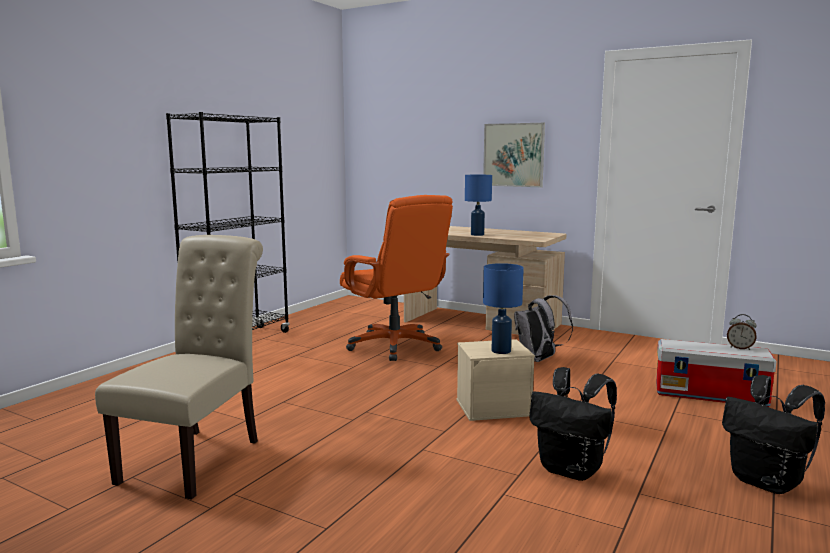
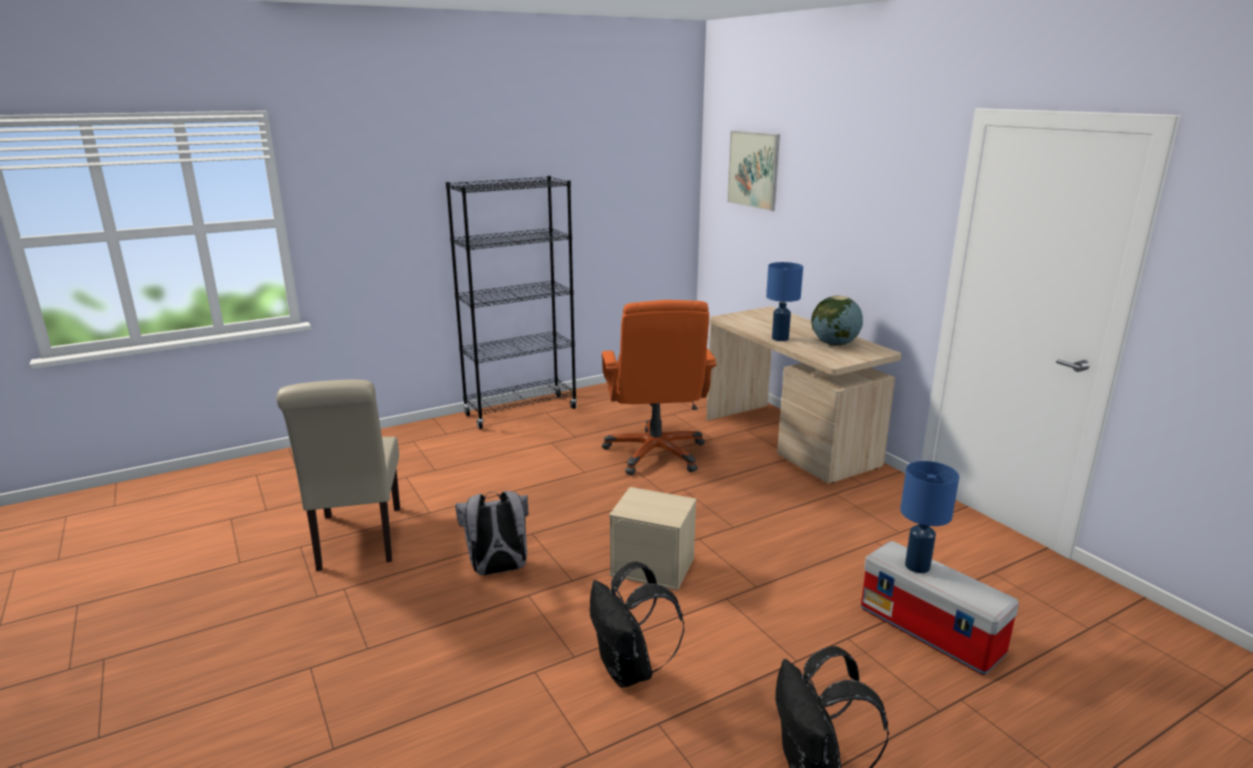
camera: 30 degrees right, 10 degrees up
beige chair [95,235,263,499] -> beige chair turned 120 degrees clockwise [277,380,400,571]
picture [483,123,545,187] -> picture moved to [727,131,780,211]
blue table lamp [483,263,524,354] -> blue table lamp moved to [900,461,959,573]
grey backpack [514,295,573,362] -> grey backpack moved to [455,491,528,575]
alarm clock [727,314,756,350] -> none
none -> globe [811,295,863,346]

